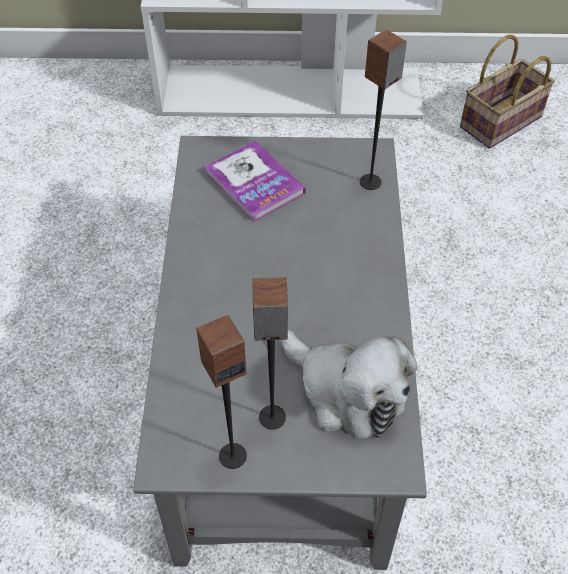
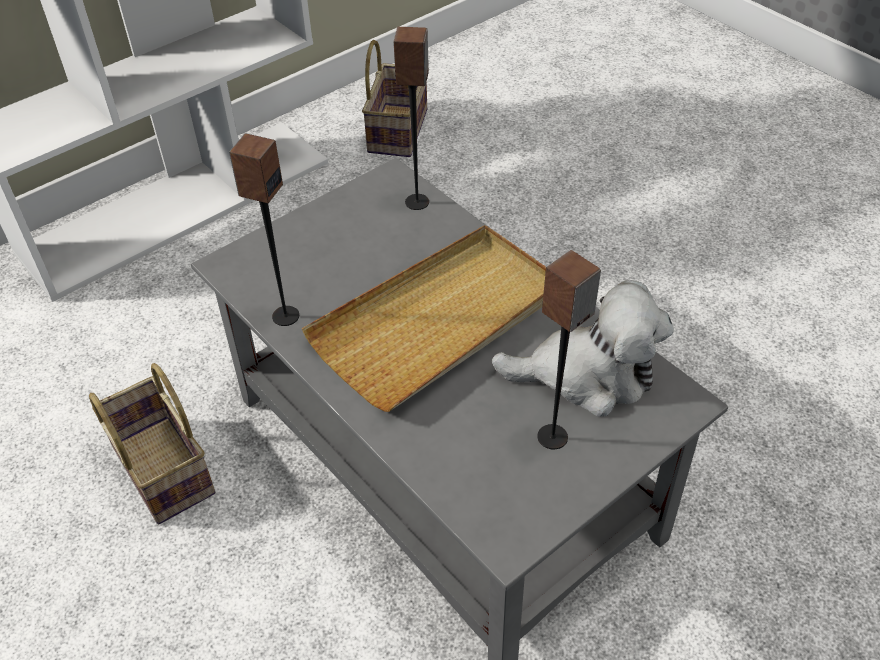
camera: 40 degrees left, 5 degrees down
speaker [196,314,247,469] -> speaker moved to [229,134,299,326]
book [204,141,305,222] -> none
none -> basket [89,363,215,524]
none -> beige tray [302,225,546,412]

